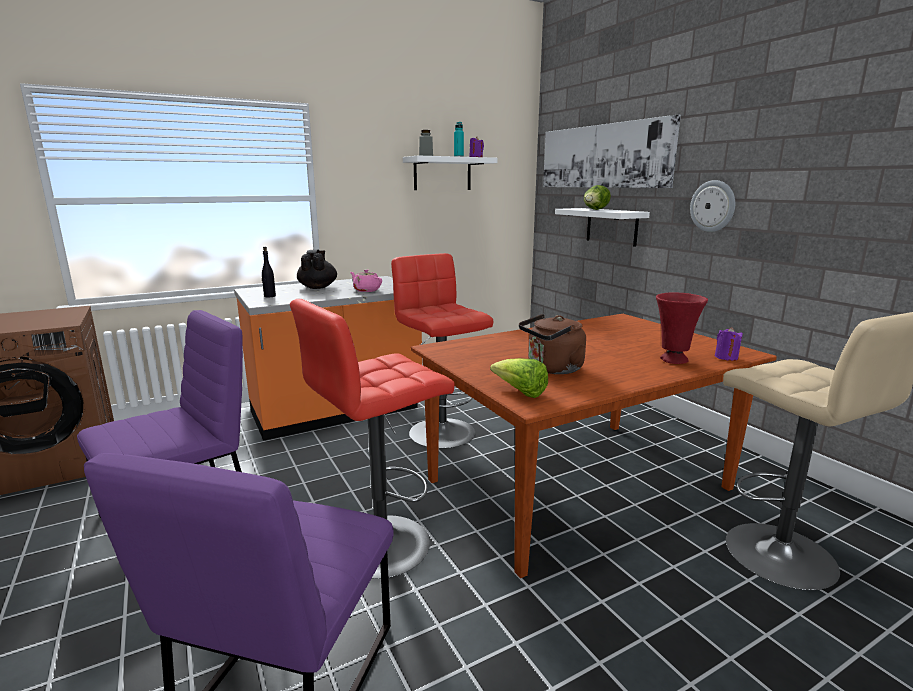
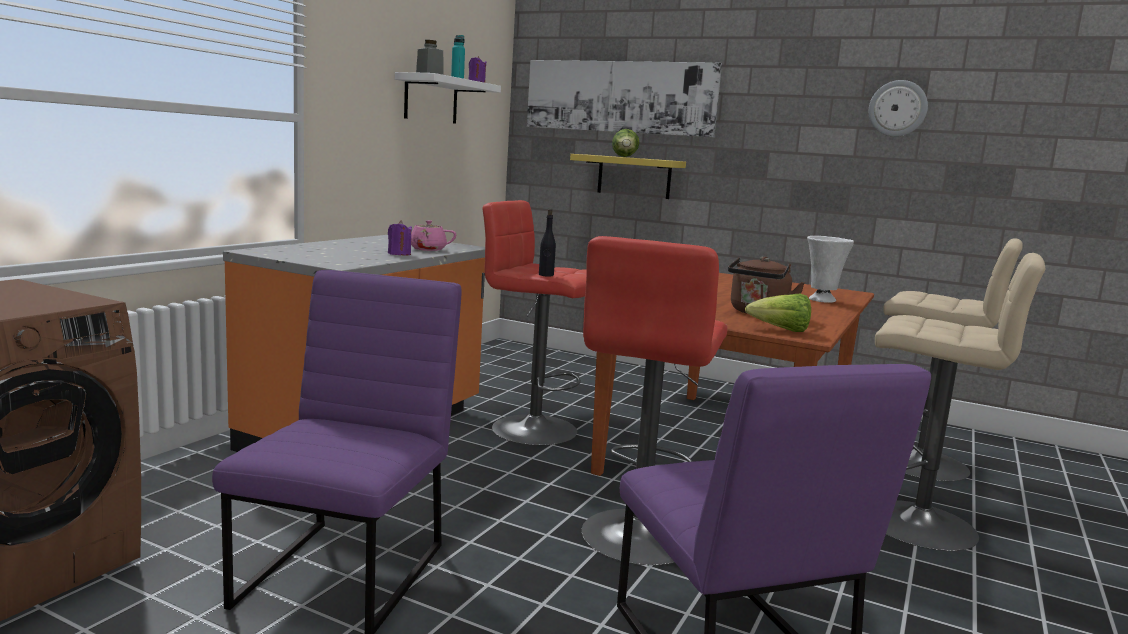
camera: 35 degrees left, 5 degrees down
black bottle [262,247,276,297] -> black bottle moved to [539,209,556,277]
black teapot [297,249,337,289] -> none
white shelf [555,208,650,247] -> yellow shelf [570,154,686,199]
red vase [656,292,708,364] -> white vase [807,236,854,303]
wall clock [690,180,735,232] -> wall clock moved to [869,80,928,137]
purple candle [715,327,743,361] -> purple candle moved to [388,220,412,255]
none -> beige stool [875,253,1046,551]

